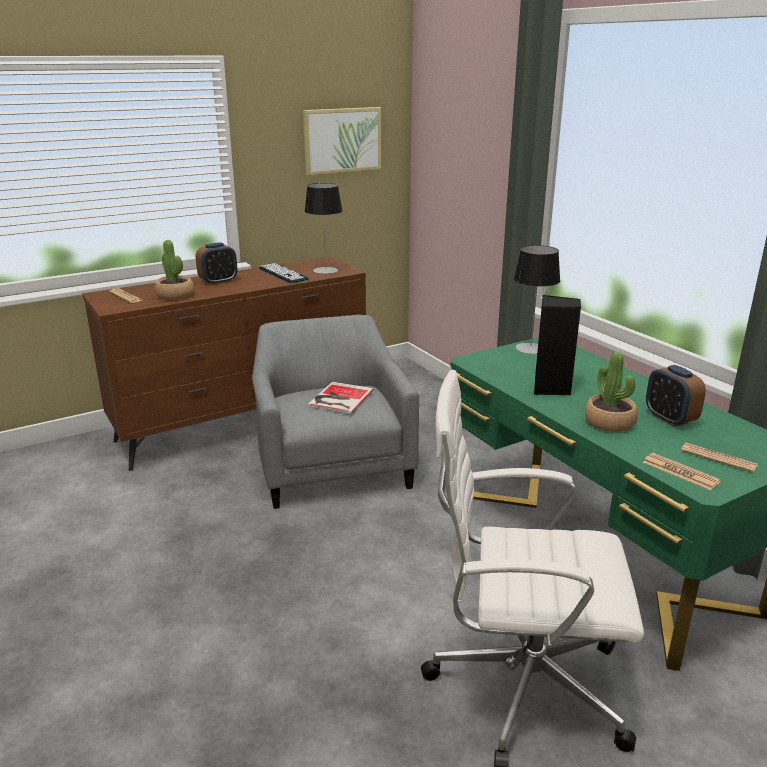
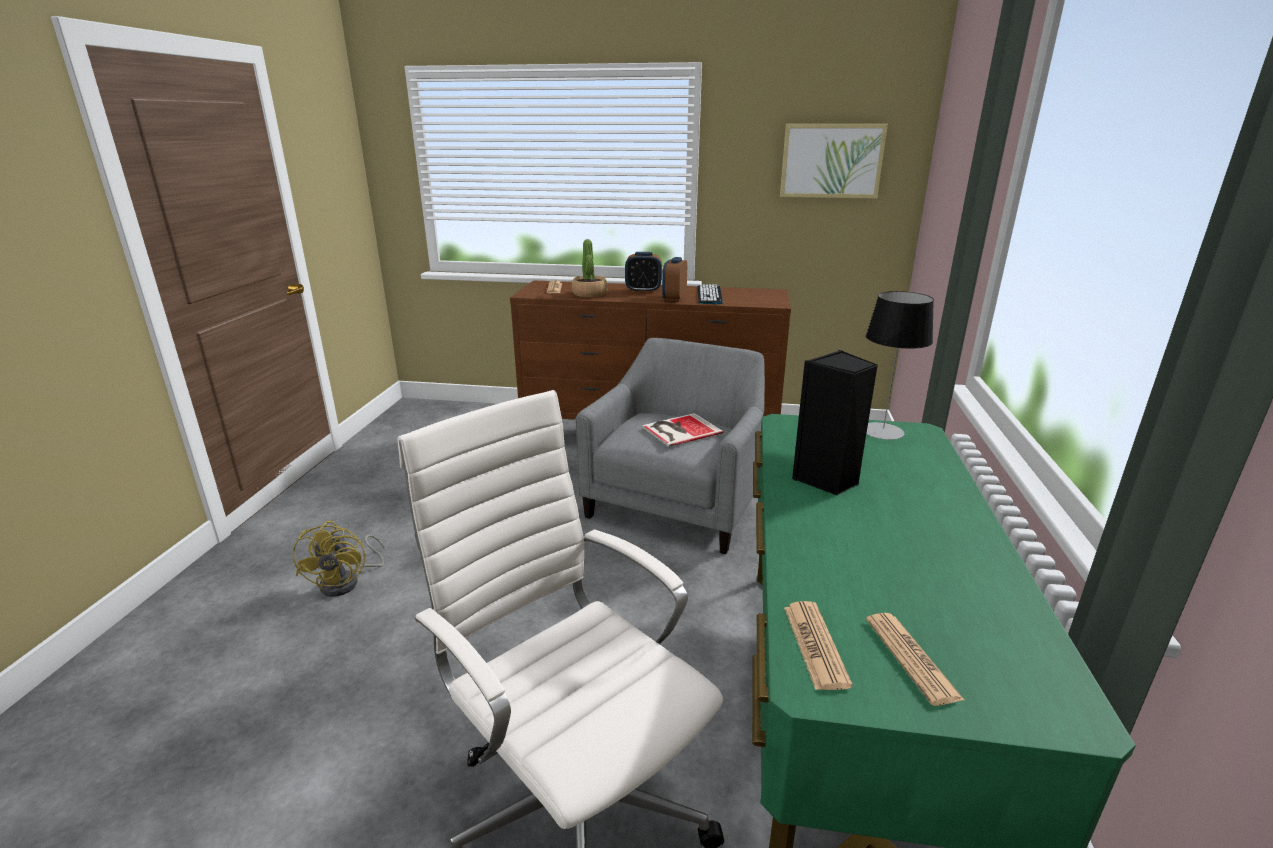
camera: 40 degrees right, 0 degrees up
table lamp [305,183,342,274] -> none
potted plant [585,352,638,432] -> none
alarm clock [646,365,706,427] -> alarm clock moved to [662,257,687,301]
none -> yellow fan [293,521,385,597]

